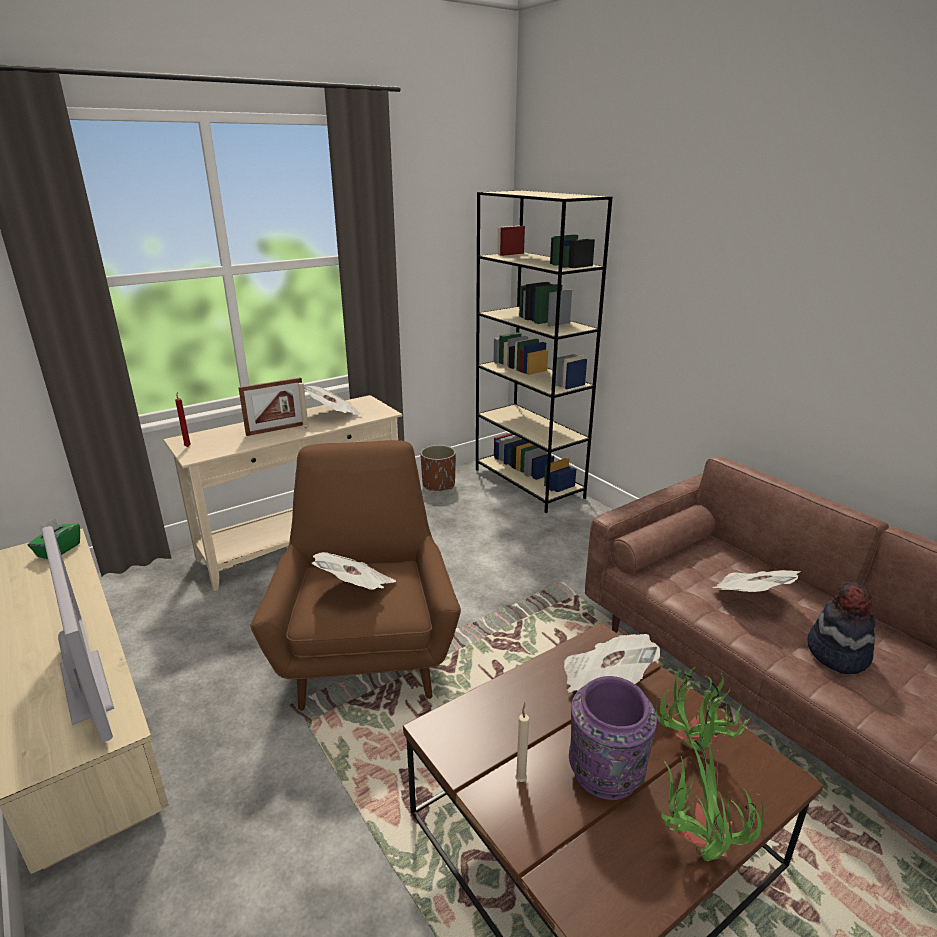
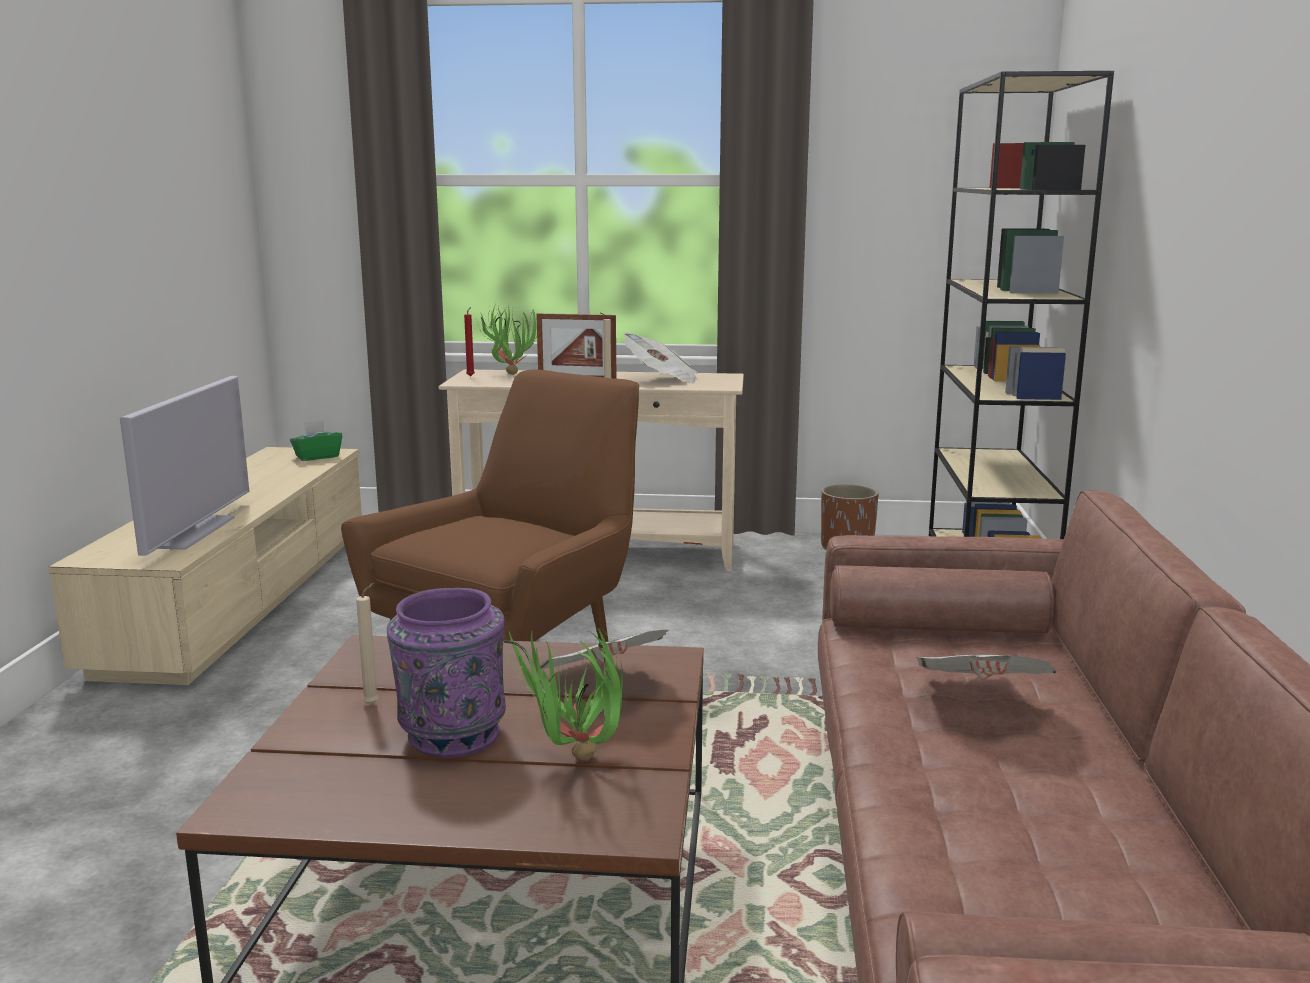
camera: 40 degrees right, 10 degrees down
newspaper [312,552,396,590] -> none
potted plant [661,738,764,861] -> potted plant moved to [478,303,540,375]
hat [807,582,876,674] -> none

